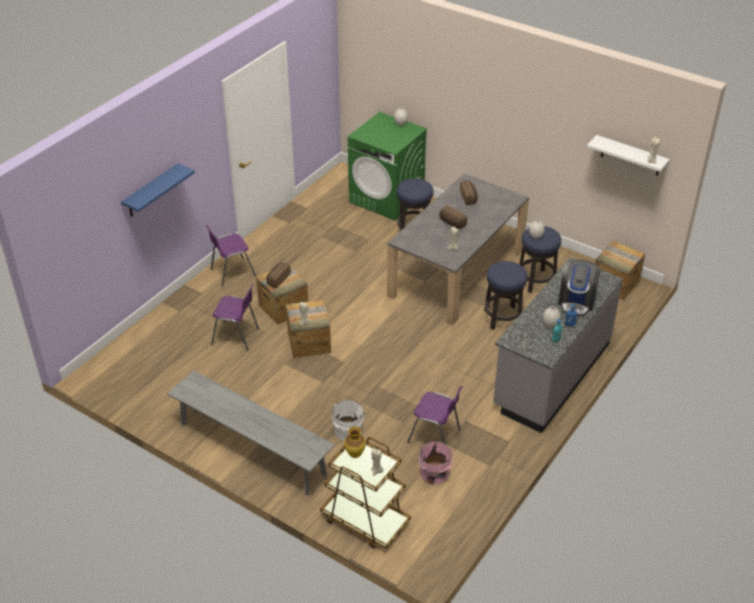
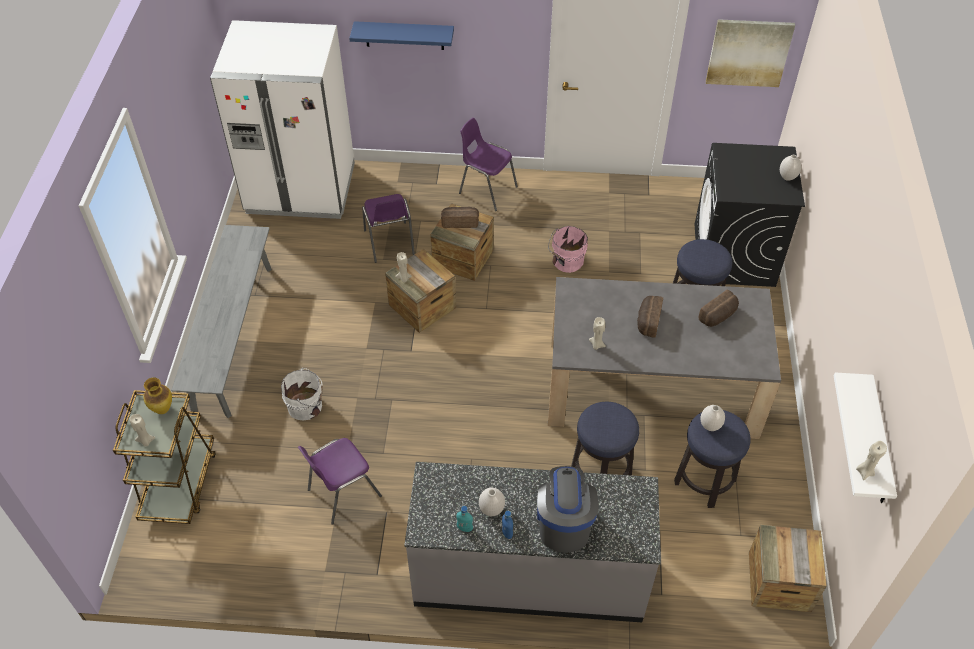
camera: 60 degrees right, 10 degrees up
green washing machine [348,112,427,221] -> black washing machine [694,143,805,287]
purple chair [407,386,463,444] -> purple chair turned 60 degrees clockwise [298,438,382,525]
pink bucket [419,441,454,484] -> pink bucket moved to [548,226,588,273]
coffee machine [558,260,601,316] -> coffee machine turned 105 degrees clockwise [537,466,599,553]
none -> white fridge [210,20,355,219]
none -> picture [706,19,795,87]

